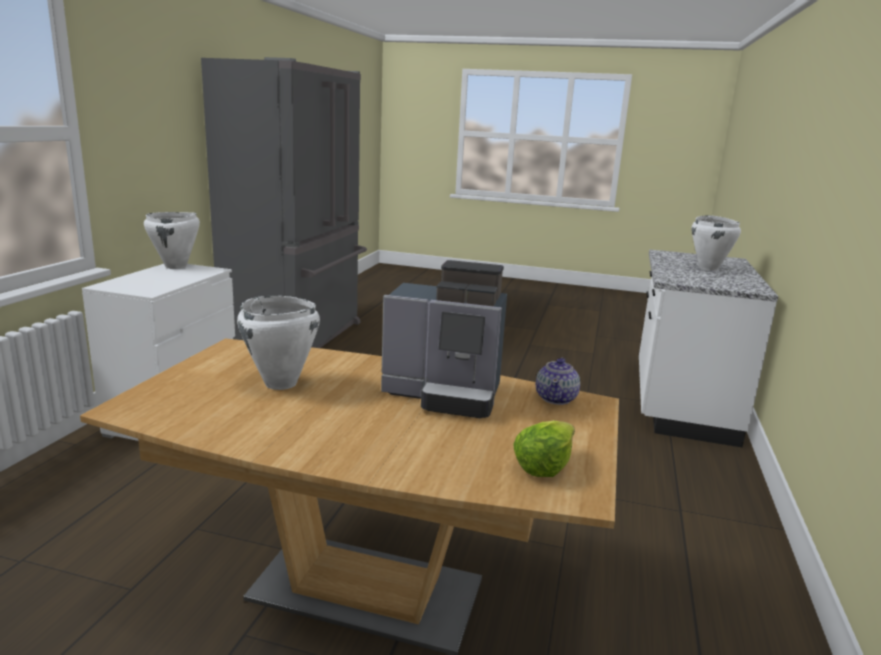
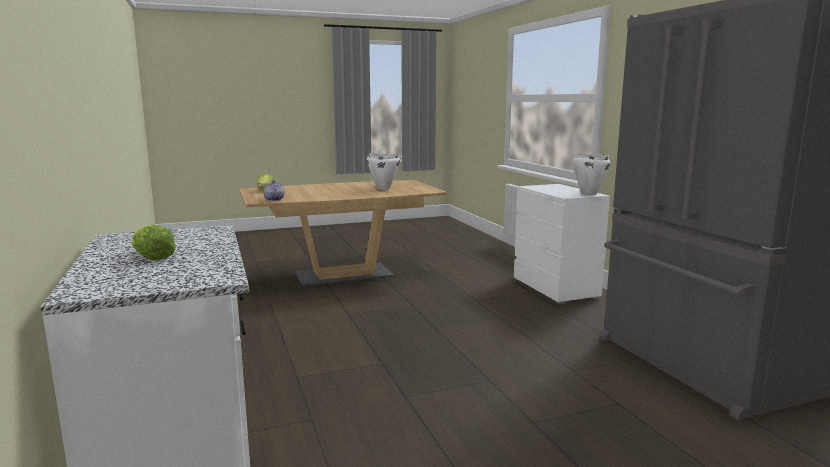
camera: 145 degrees right, 5 degrees down
coffee machine [381,260,507,418] -> none
white cooking pot [692,215,741,270] -> lettuce [132,225,176,260]

